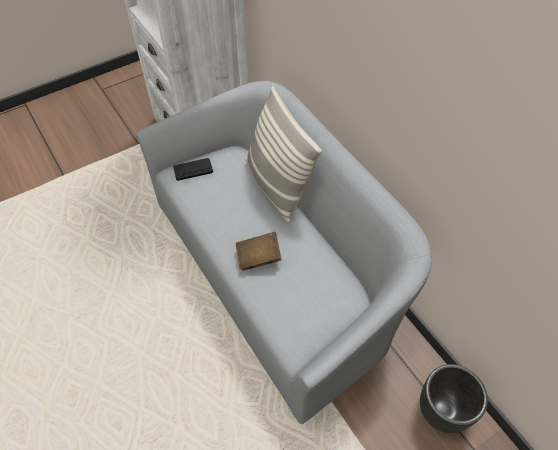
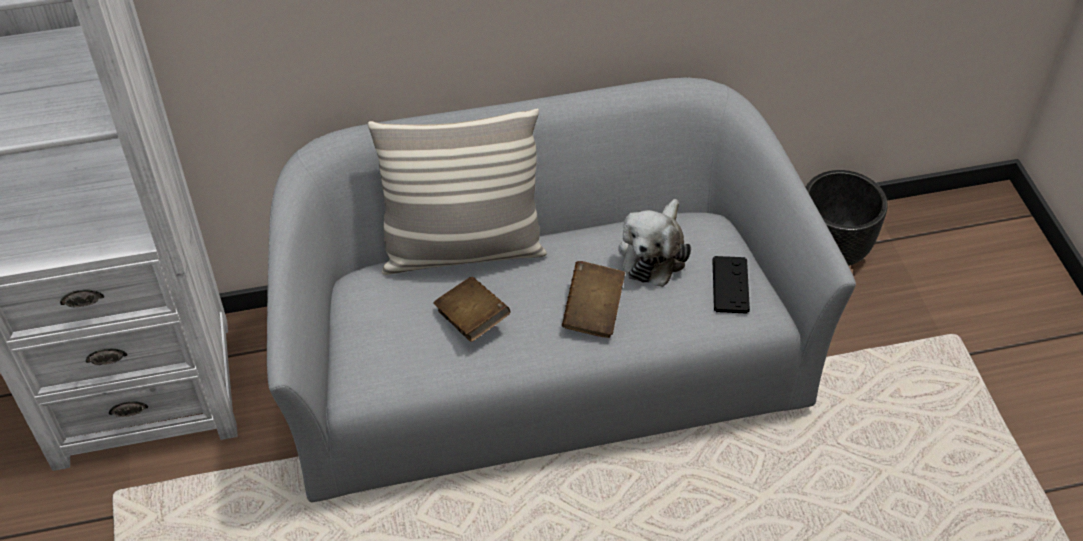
camera: 70 degrees left, 5 degrees down
black game controller [173,158,213,181] -> black game controller moved to [712,256,750,314]
none -> brown book [433,277,511,342]
none -> plush toy [618,199,691,287]

